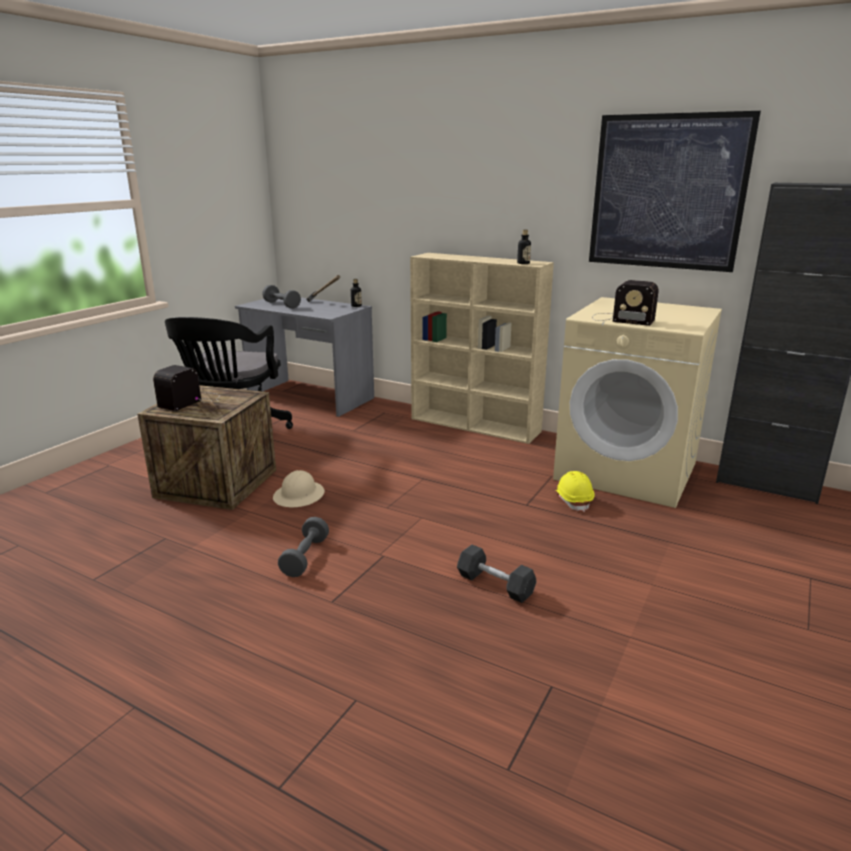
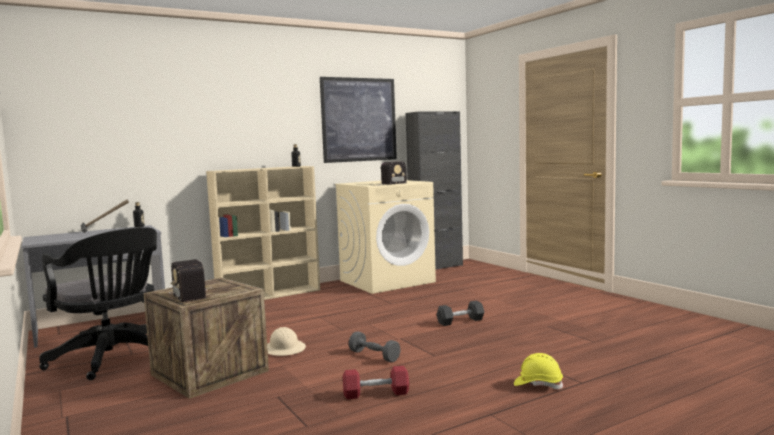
camera: 60 degrees left, 15 degrees down
grey dumbbell [262,285,301,308] -> none
yellow hard hat [555,471,595,512] -> yellow hard hat moved to [514,353,564,389]
none -> red dumbbell [343,366,409,399]

